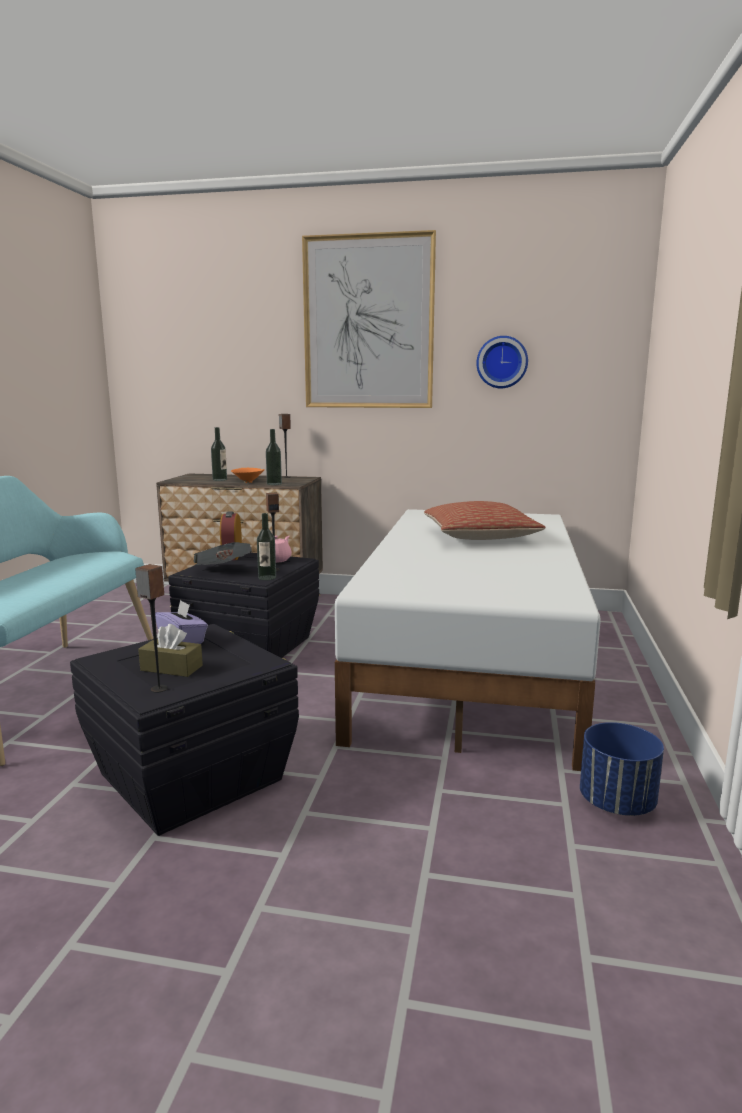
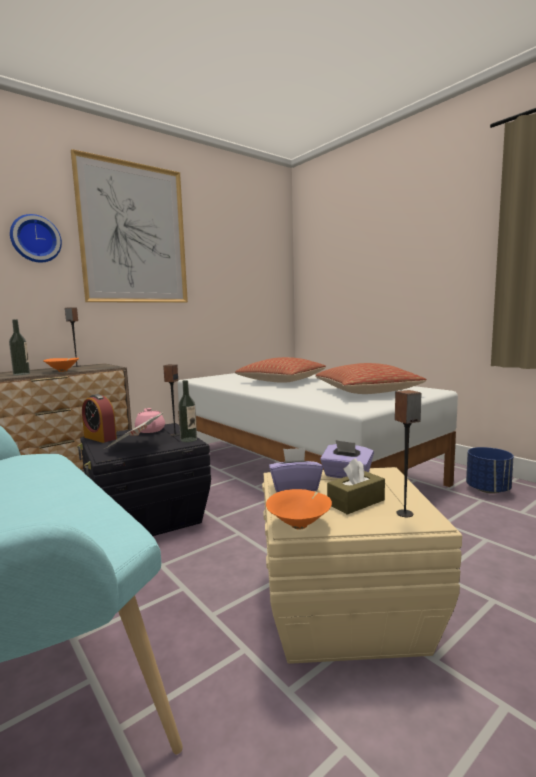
camera: 50 degrees left, 5 degrees down
black storage box [70,624,299,836] -> beige storage box [262,467,462,664]
bottle [266,429,282,485] -> none
wall clock [476,336,528,388] -> wall clock moved to [10,214,62,263]
none -> orange bowl [266,489,332,530]
none -> pillow [315,363,427,394]
none -> purple tissue box [320,440,374,478]

